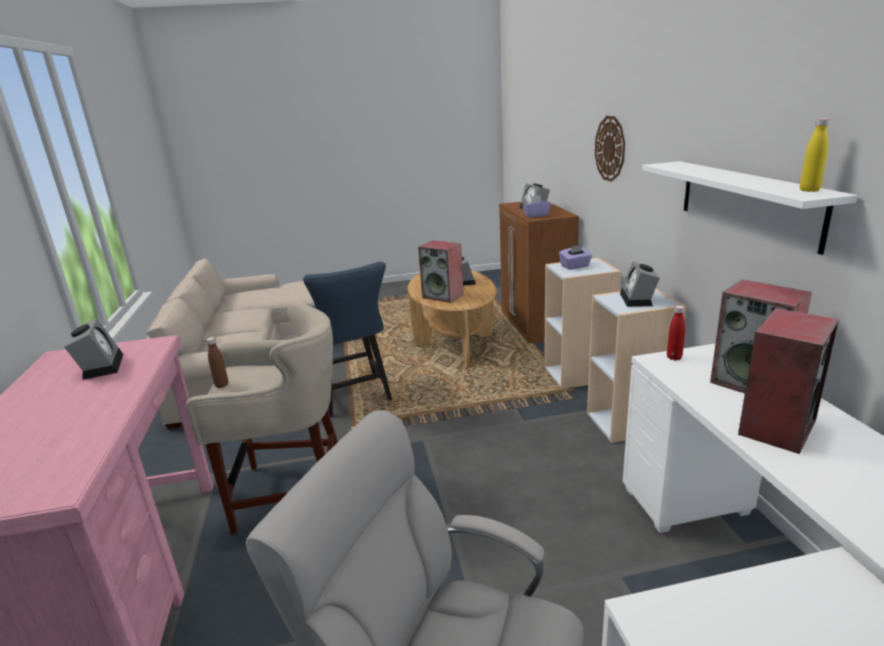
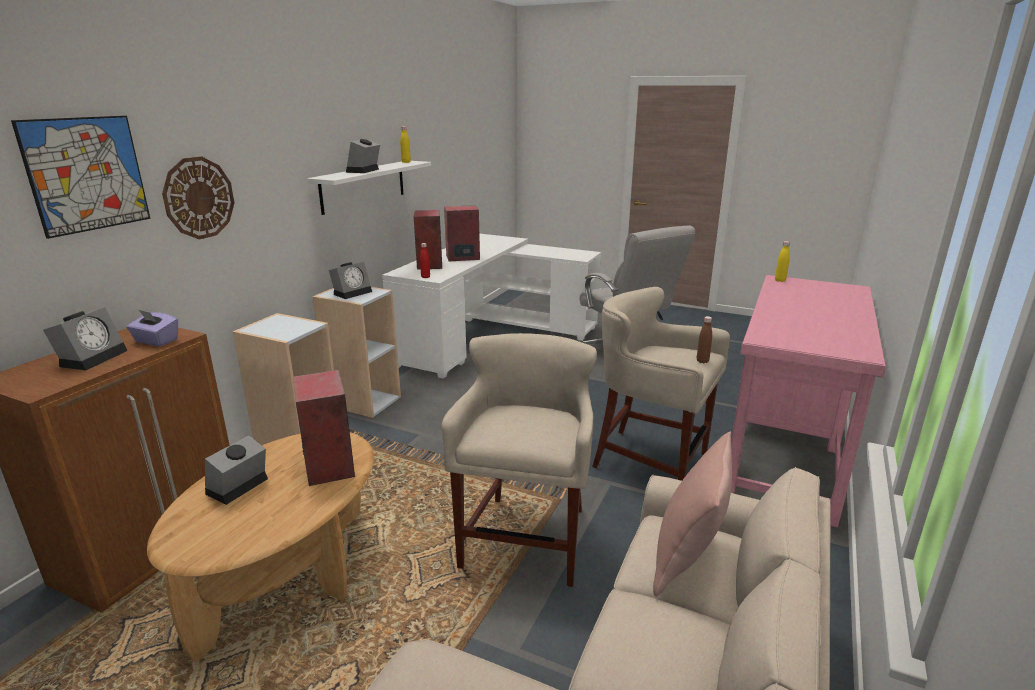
camera: 145 degrees left, 0 degrees up
alarm clock [64,318,123,380] -> alarm clock moved to [346,139,380,173]
blue chair [303,262,392,417] -> beige stool [441,333,597,587]
purple tissue box [559,245,592,269] -> none
none -> picture [11,116,151,239]
none -> pink pillow [653,431,732,597]
none -> yellow bottle [775,241,790,282]

